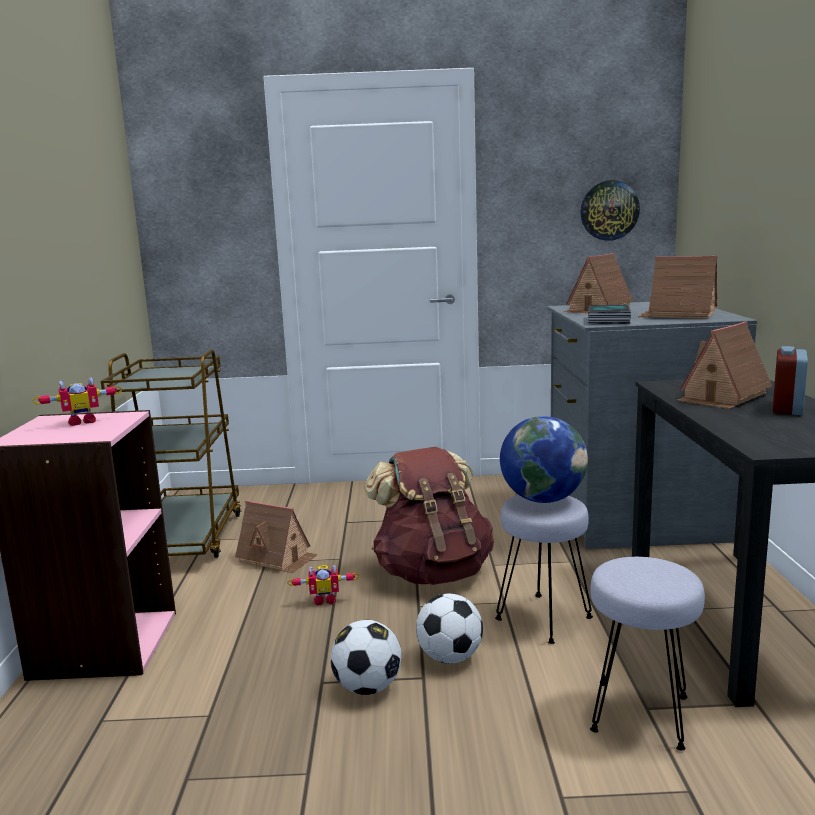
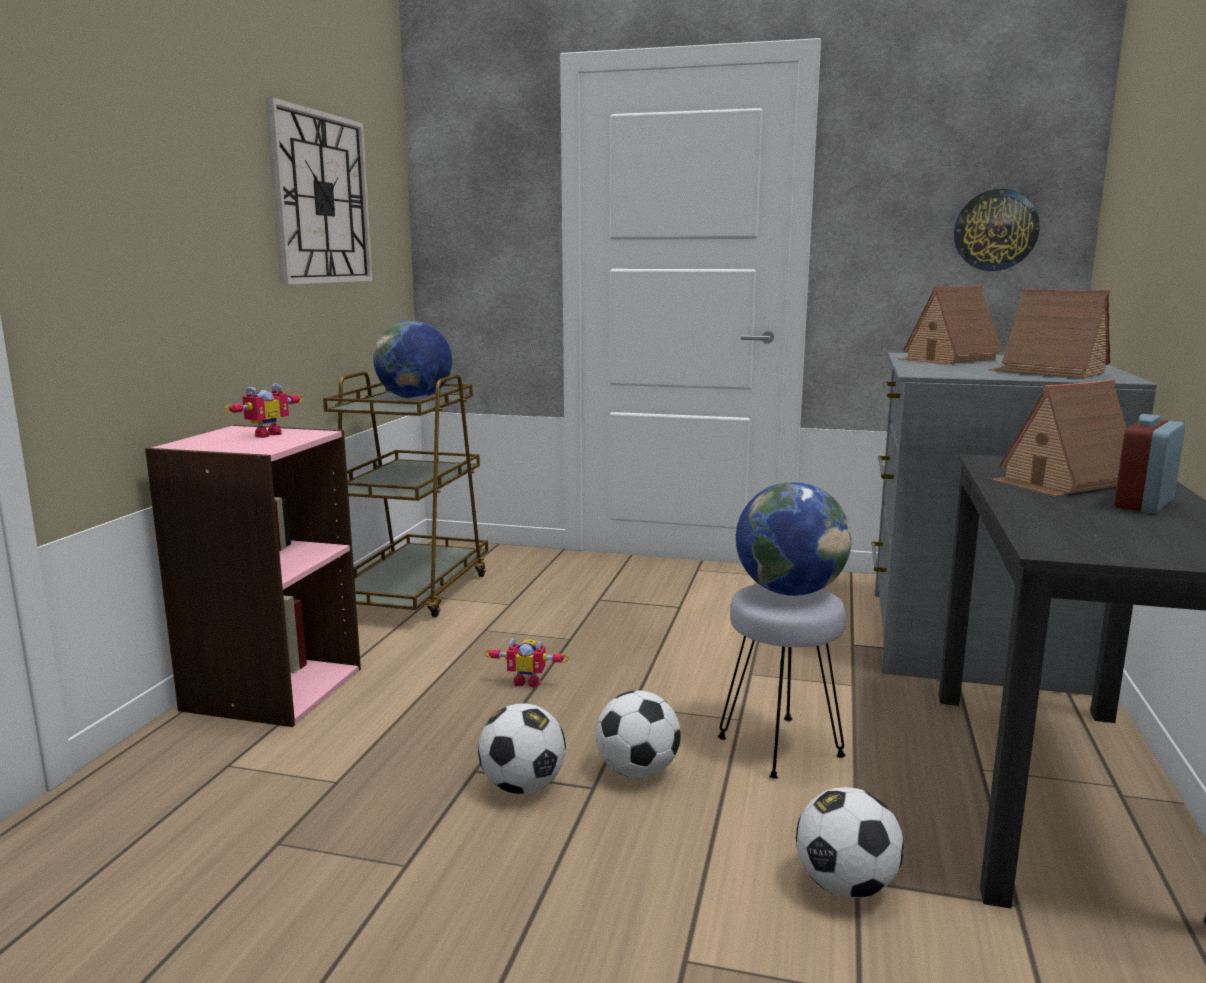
camera: 15 degrees right, 0 degrees up
toy robot [33,377,122,426] -> toy robot turned 45 degrees counterclockwise [225,383,303,438]
toy house [235,500,318,573] -> none
brown backpack [365,447,494,585] -> none
book [588,305,631,324] -> none
grey stool [590,557,705,750] -> football [796,787,904,898]
none -> wall clock [265,97,373,285]
none -> globe [373,321,452,399]

